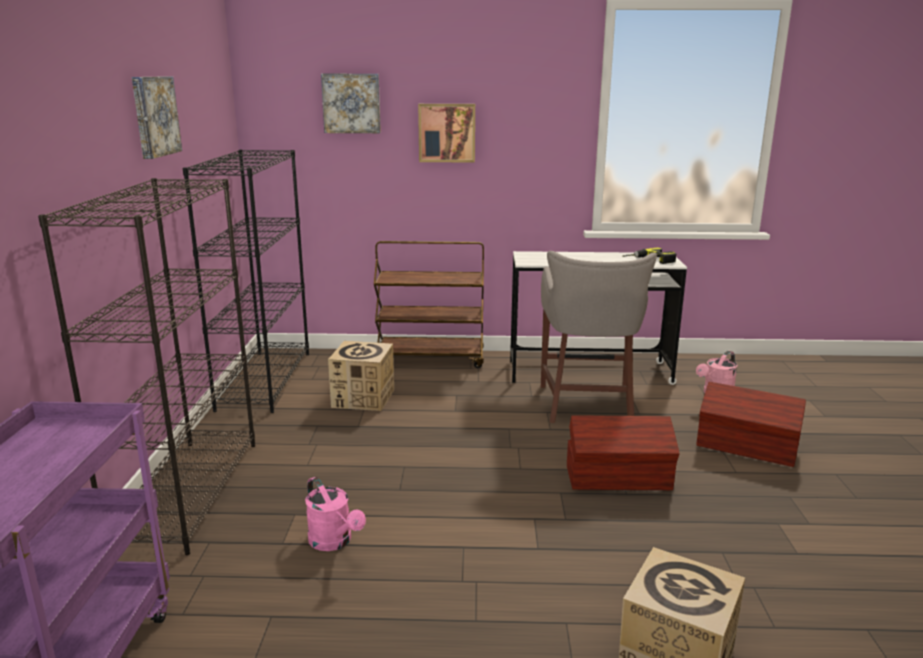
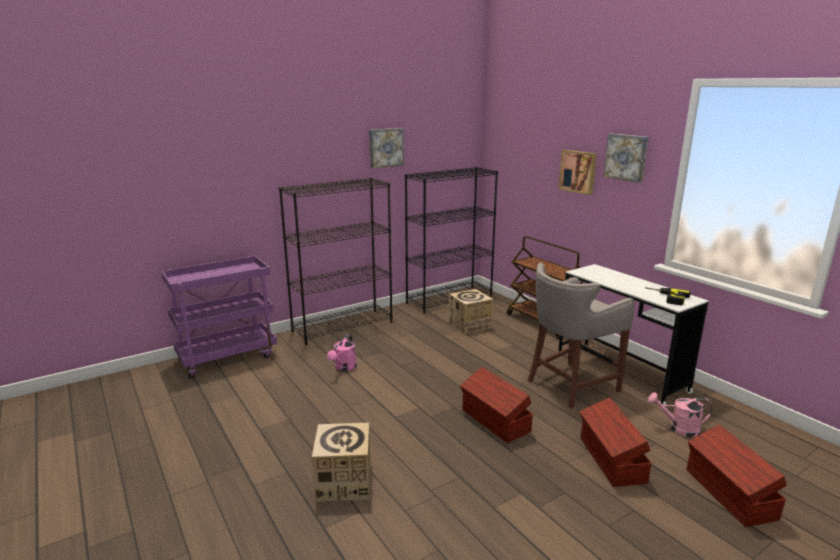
camera: 55 degrees right, 0 degrees up
picture [321,73,381,133] -> picture moved to [603,134,649,183]
none -> brown storage box [687,424,787,527]

